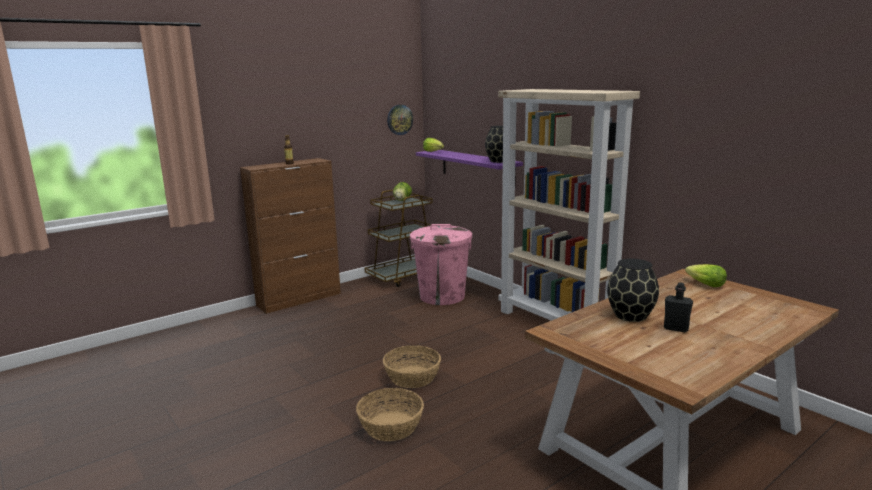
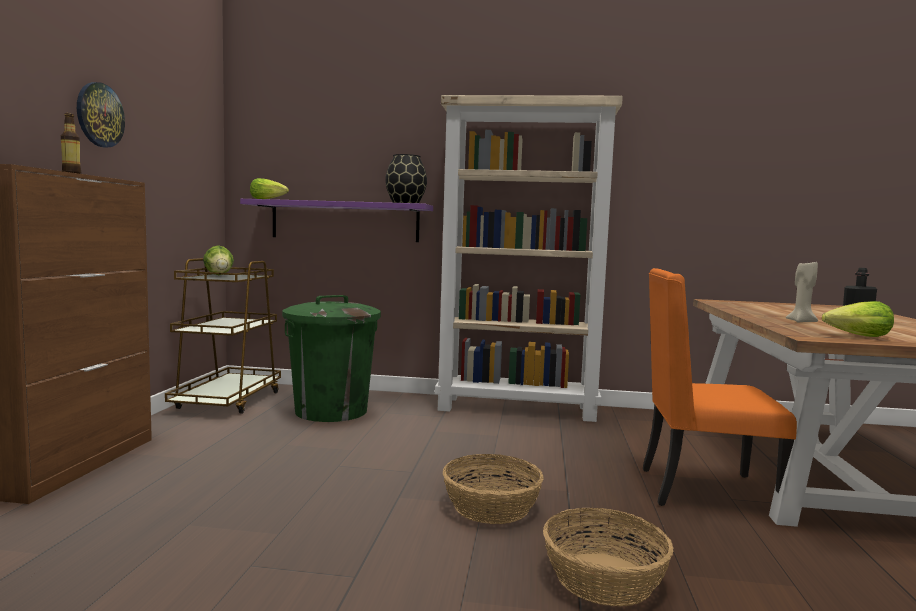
camera: 45 degrees left, 10 degrees down
wall clock [387,105,413,135] -> wall clock moved to [77,82,125,147]
pink trash can [410,224,472,305] -> green trash can [282,295,381,422]
black vase [607,259,659,322] -> beige candle [786,260,818,323]
lettuce [685,264,727,287] -> lettuce moved to [822,301,894,337]
none -> orange chair [643,268,797,506]

